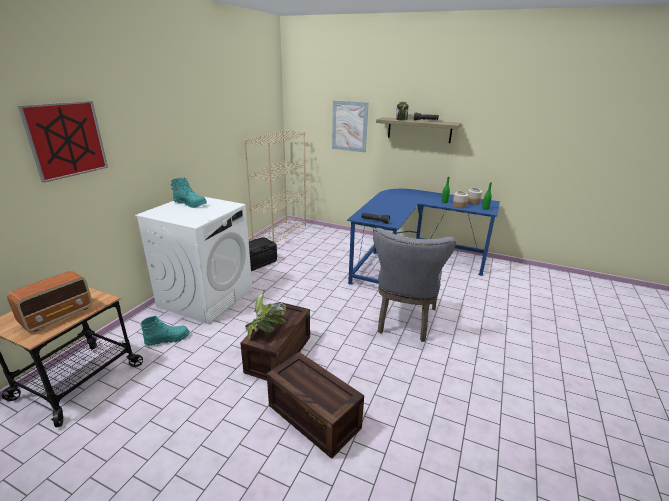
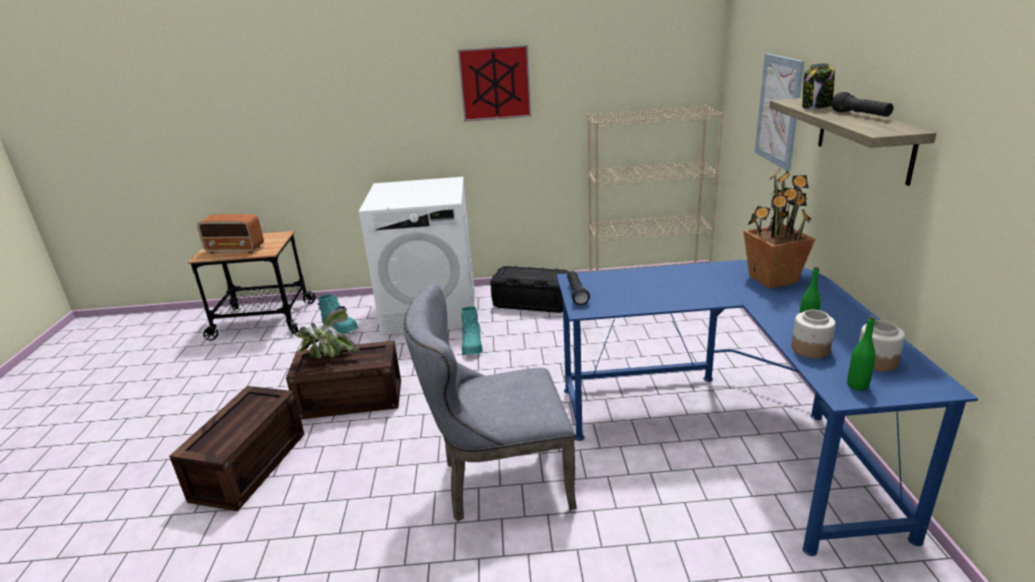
camera: 65 degrees right, 0 degrees up
picture [18,101,108,183] -> picture moved to [458,45,531,122]
turquoise boot [171,177,207,208] -> turquoise boot moved to [461,306,483,355]
none -> potted plant [743,169,815,289]

